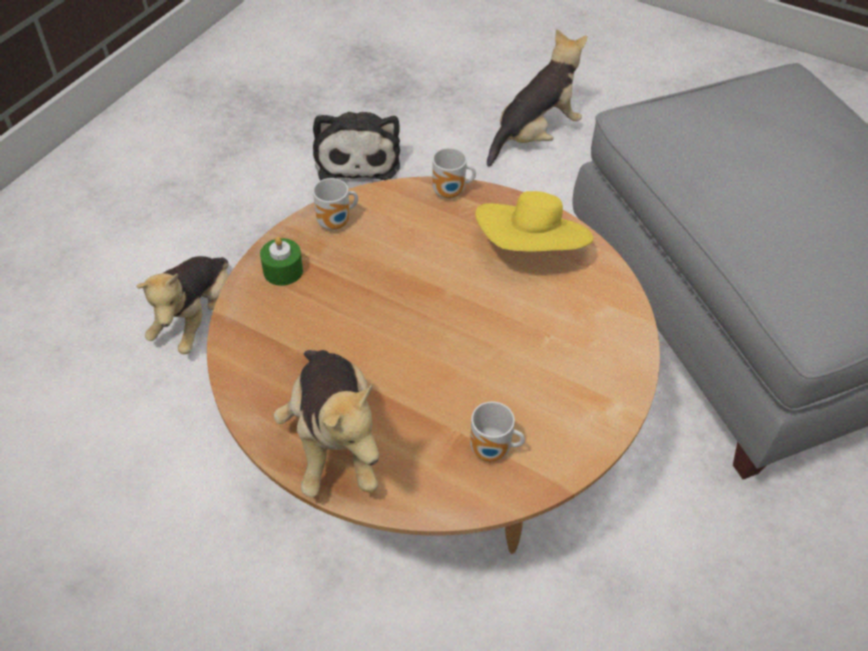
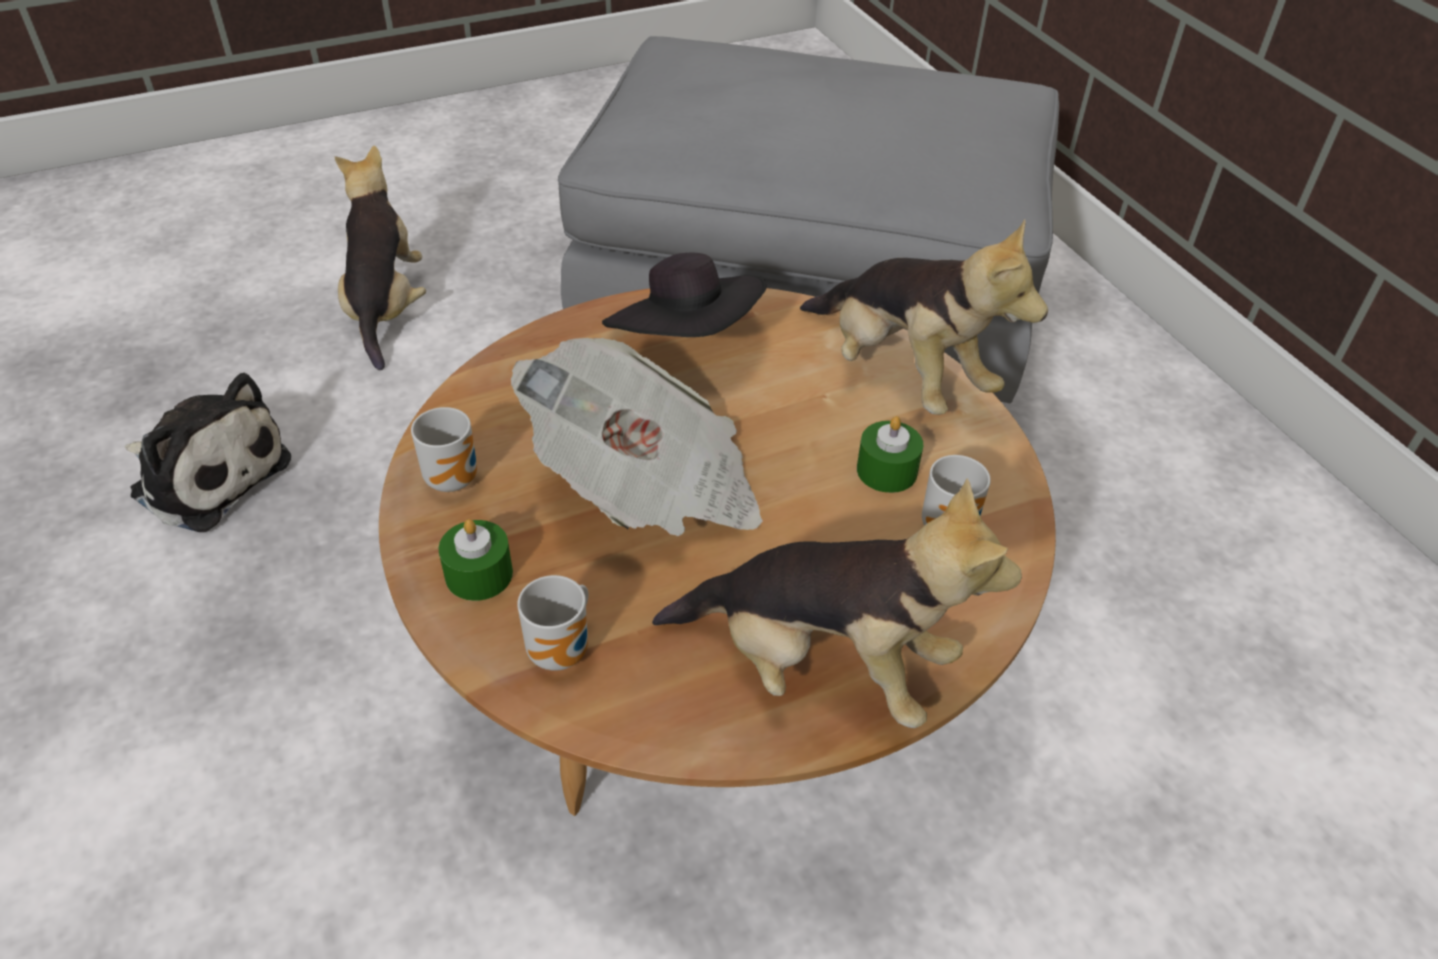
camera: 55 degrees left, 5 degrees down
plush toy [137,256,229,354] -> plush toy moved to [800,219,1048,415]
mug [432,148,476,199] -> mug moved to [517,575,589,671]
yellow hat [475,191,594,252] -> black hat [602,253,767,337]
none -> newspaper [511,338,763,536]
none -> green candle [857,416,923,493]

